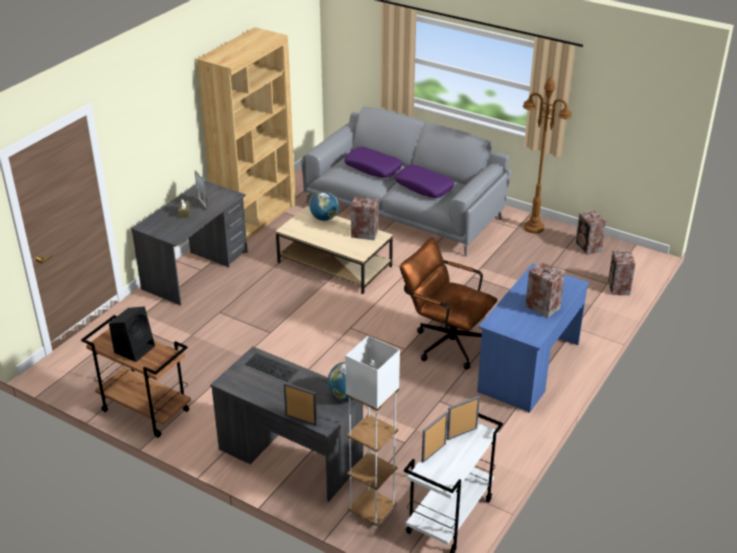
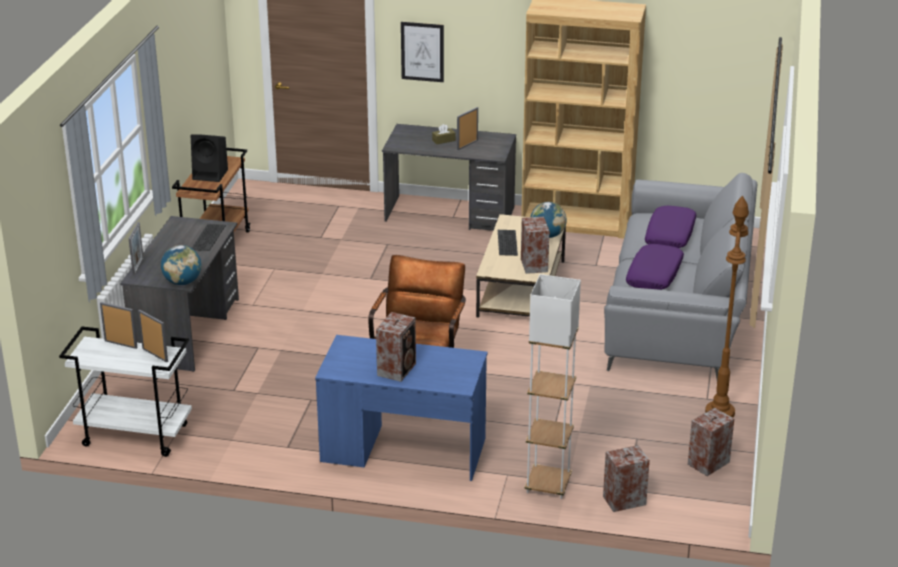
camera: 70 degrees right, 5 degrees down
white floor lamp [345,336,400,528] -> white floor lamp moved to [524,274,581,499]
none -> picture [401,22,444,82]
none -> keyboard [498,230,518,256]

